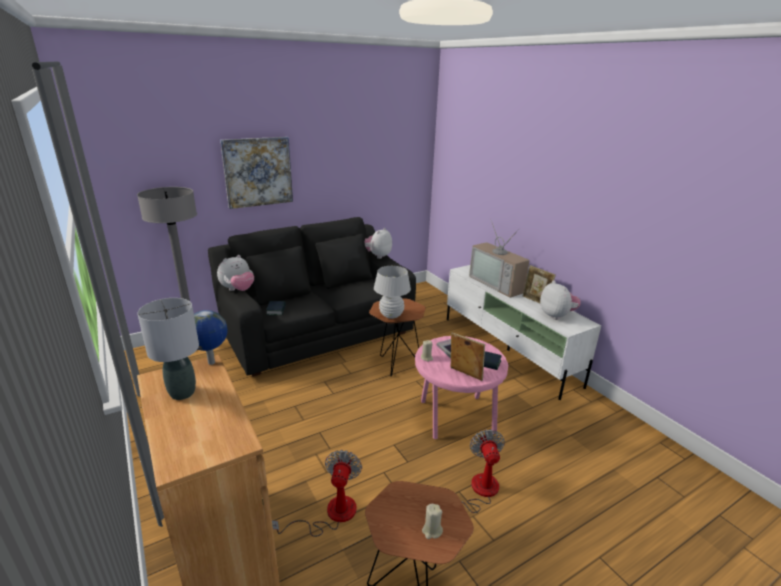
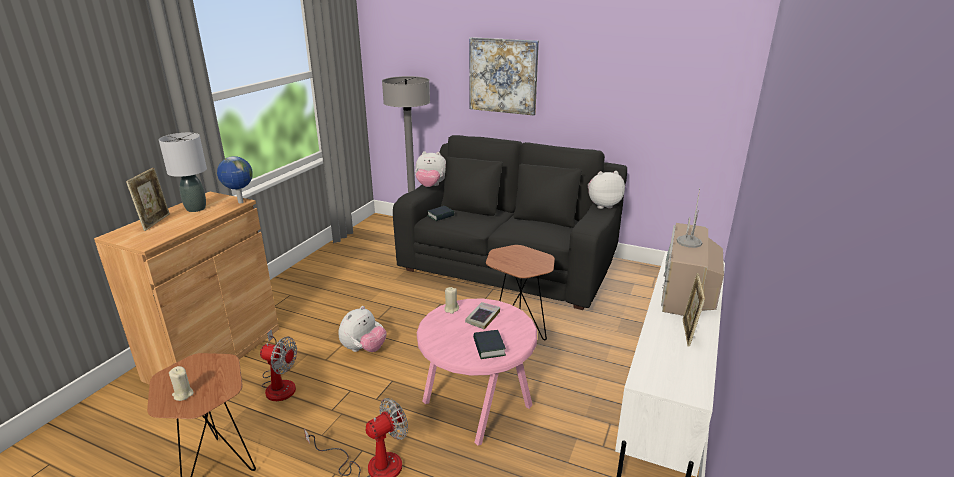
camera: 55 degrees right, 0 degrees up
fan [272,450,362,537] -> fan turned 45 degrees clockwise [260,329,297,401]
white table lamp [374,266,411,319] -> none
picture frame [450,333,485,381] -> picture frame moved to [126,168,170,231]
plush toy [540,280,581,320] -> plush toy moved to [338,306,387,352]

